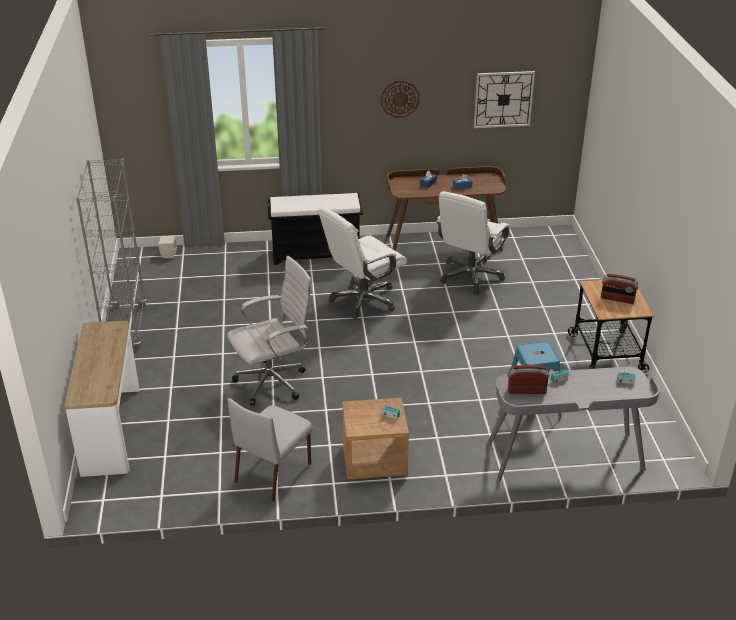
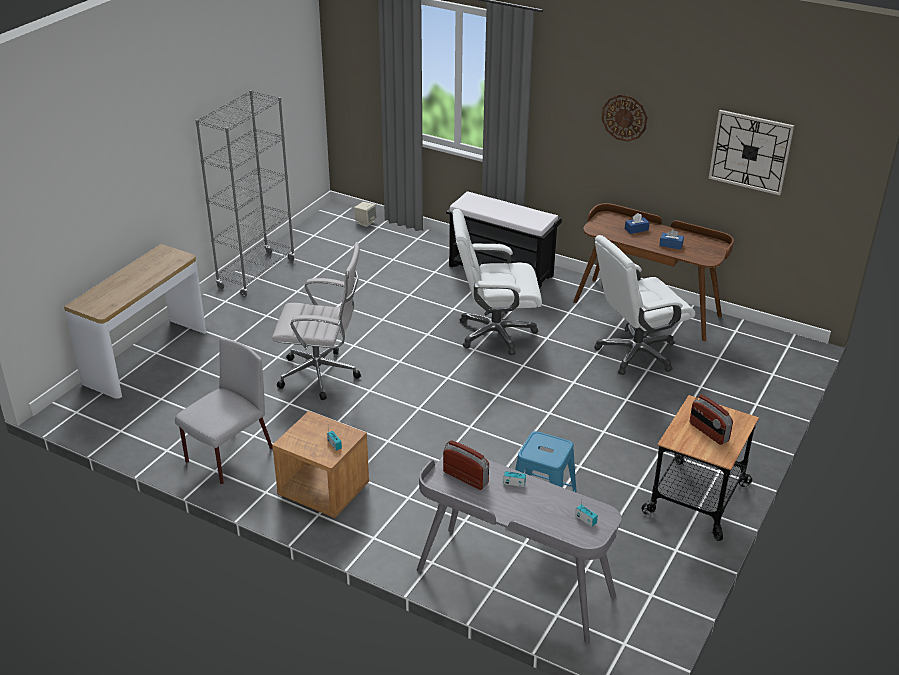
camera: 35 degrees right, 0 degrees up
grey chair [227,398,313,501] -> grey chair turned 150 degrees clockwise [175,338,273,484]

